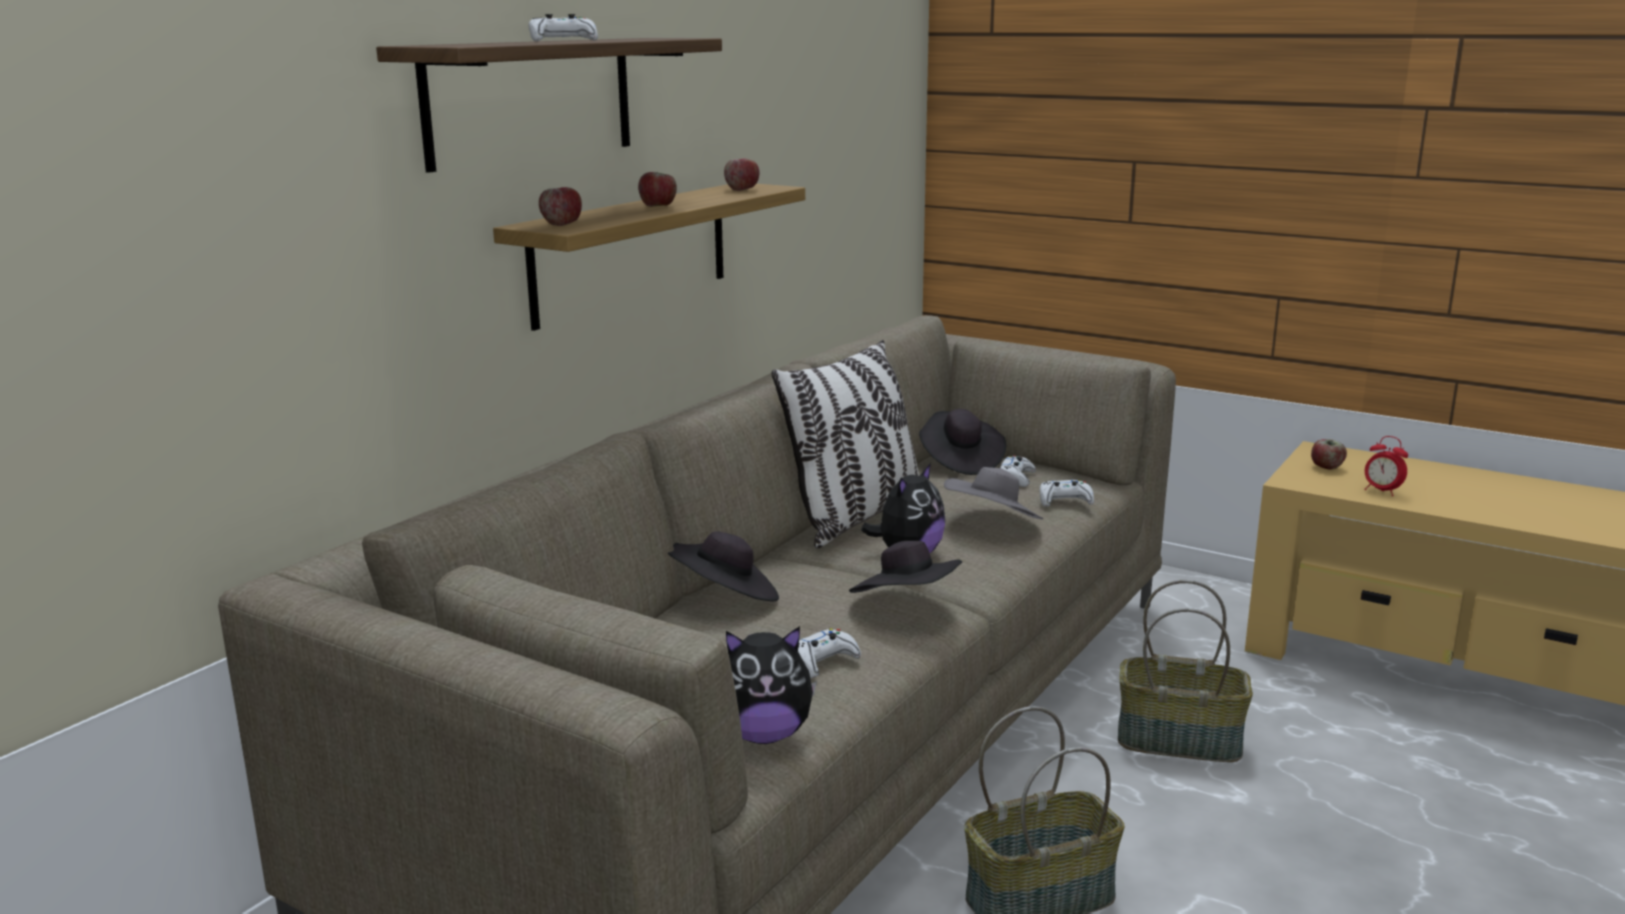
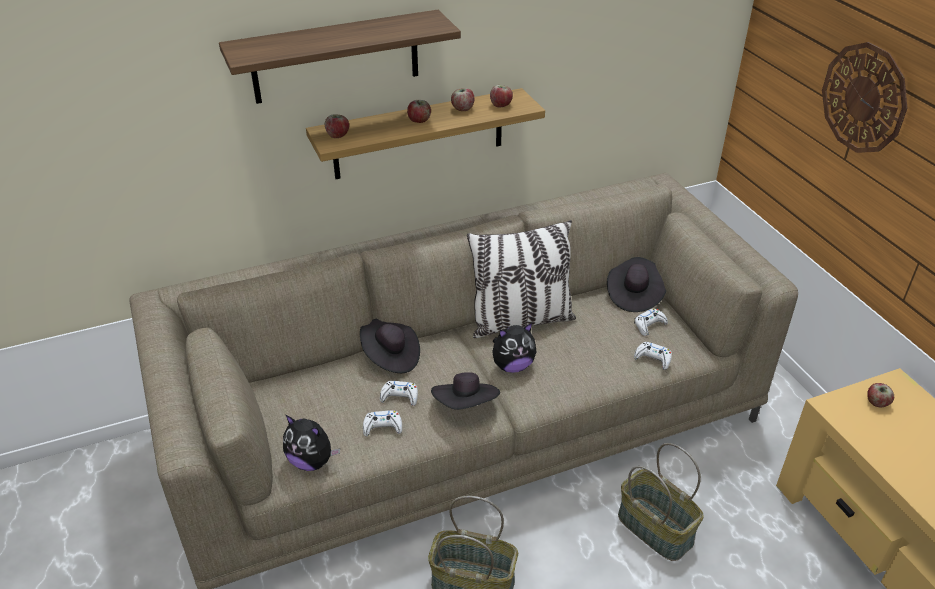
camera: 35 degrees right, 20 degrees up
white game controller [528,14,598,41] -> white game controller moved to [380,381,418,406]
grey hat [944,467,1043,519] -> none
alarm clock [1364,436,1408,496] -> none
none -> apple [451,88,474,111]
none -> wall clock [822,42,907,153]

